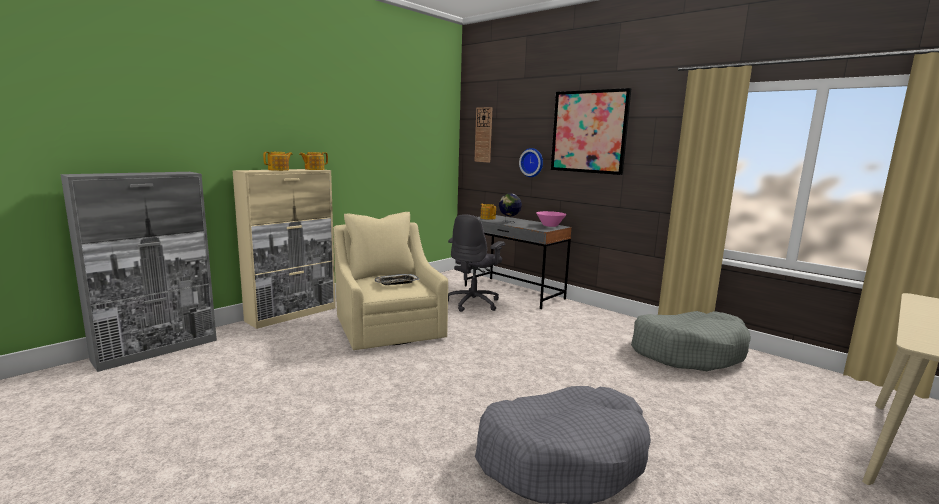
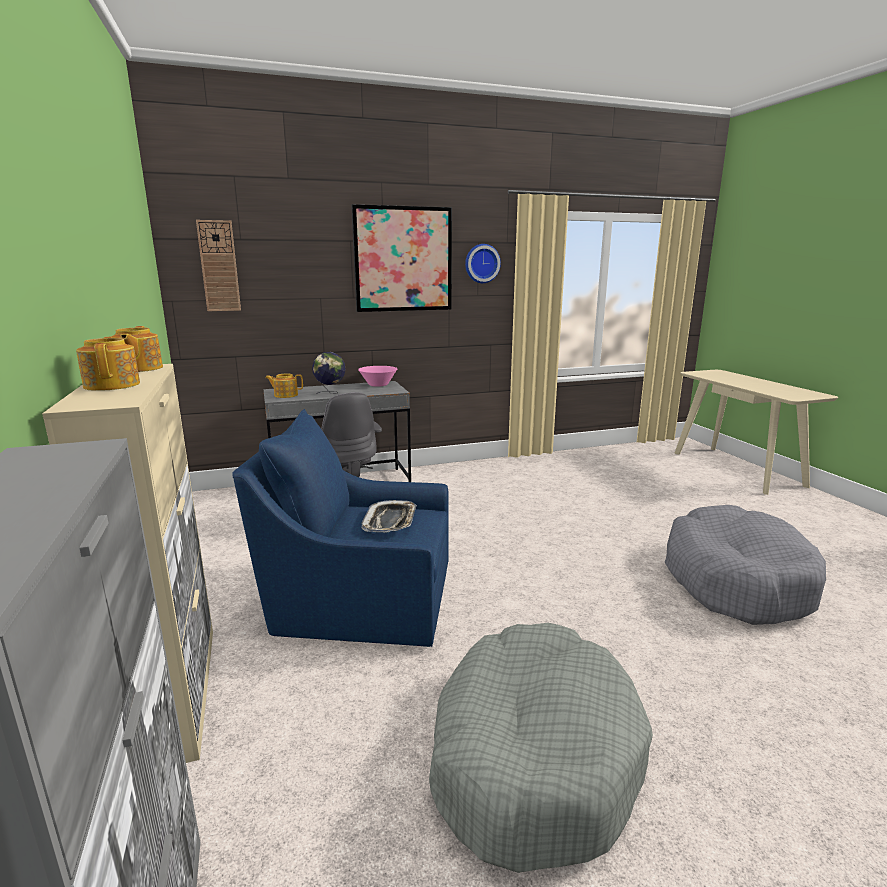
camera: 60 degrees left, 5 degrees up
beige armchair [333,212,448,350] -> blue armchair [232,409,449,647]
wall clock [519,148,543,177] -> wall clock moved to [465,244,501,283]
grey dog bed [631,311,751,371] -> grey dog bed moved to [429,623,653,873]

